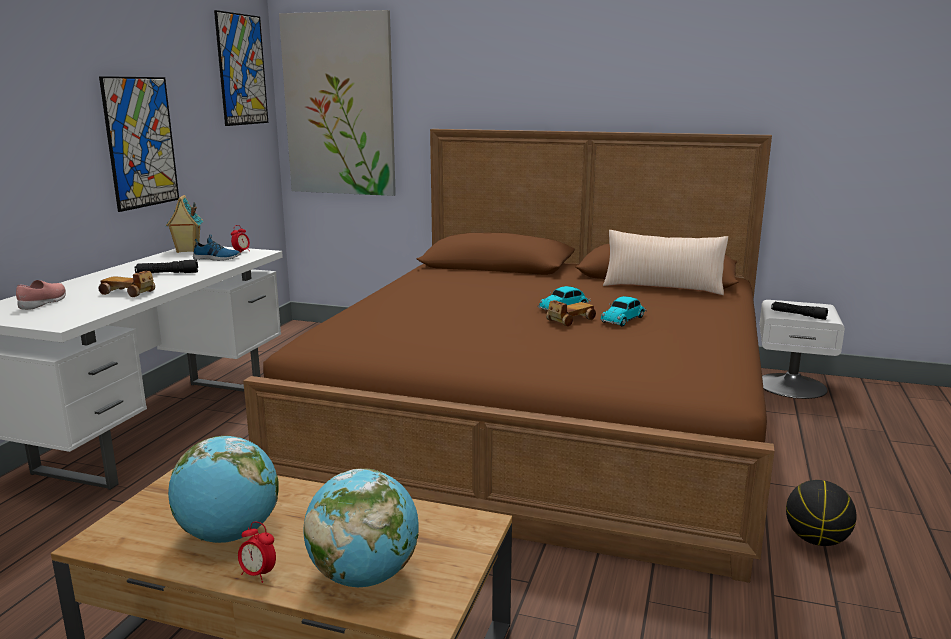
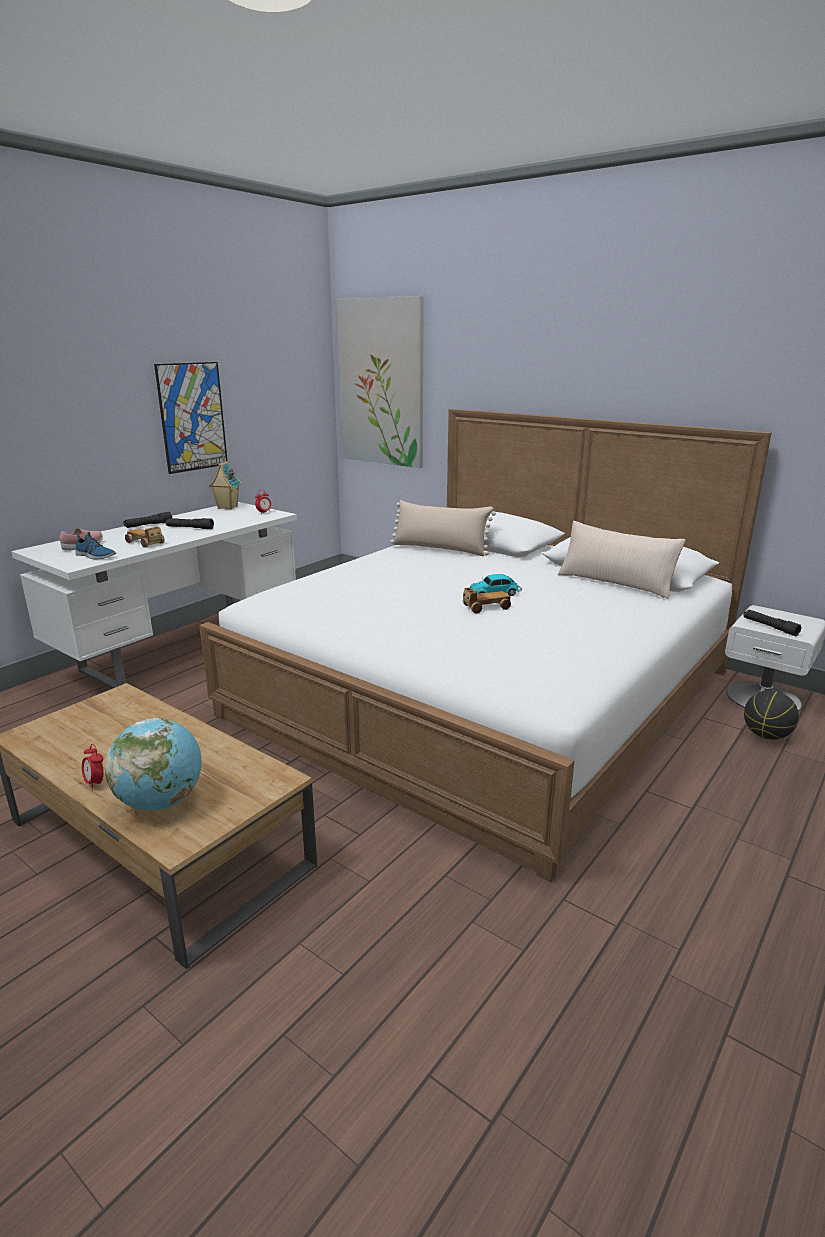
camera: 20 degrees right, 5 degrees up
globe [168,436,279,543] -> none
shoe [193,234,240,261] -> shoe moved to [75,532,116,559]
picture [214,10,268,126] -> none
brown bed [243,129,775,583] -> white bed [199,409,772,882]
toy car [600,296,647,327] -> none
basketball [786,480,856,546] -> basketball moved to [744,690,799,740]
none -> black flashlight [123,512,172,528]
none -> beige pillow [390,500,496,556]

